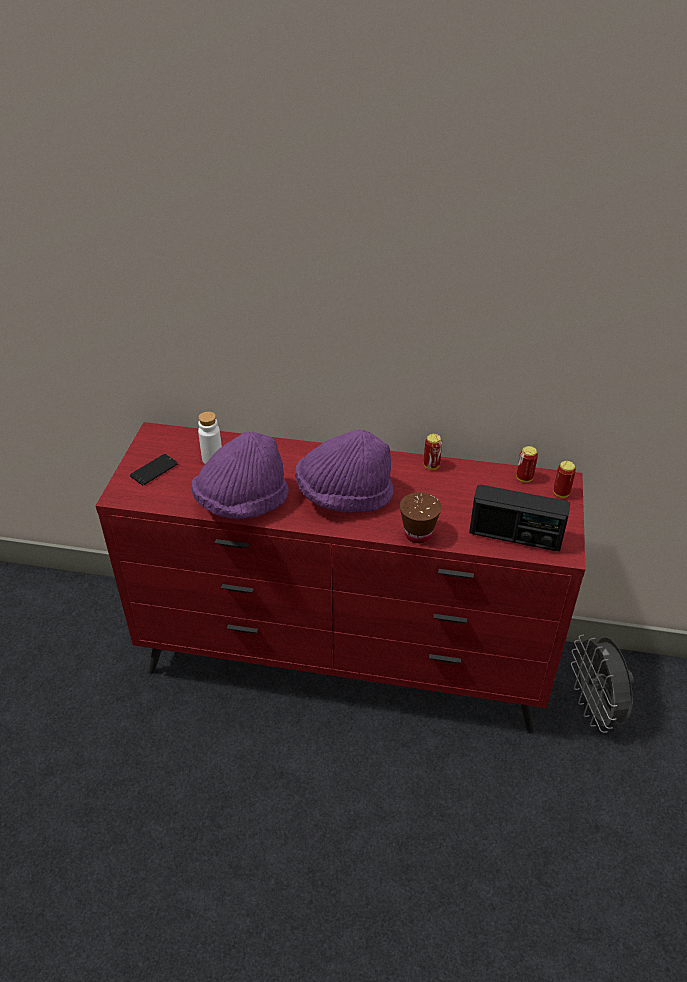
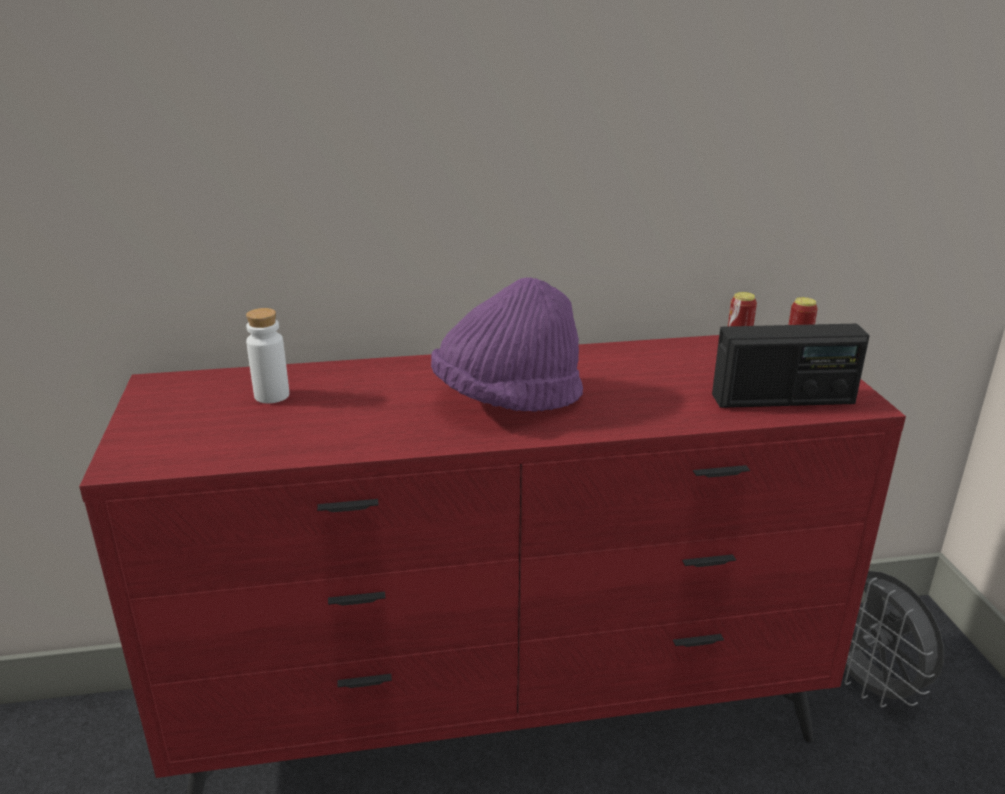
camera: 20 degrees left, 15 degrees down
phone [130,454,178,485] -> none
purple hat [192,431,289,519] -> none
brown cup [400,492,442,543] -> none
can [424,434,442,470] -> none

